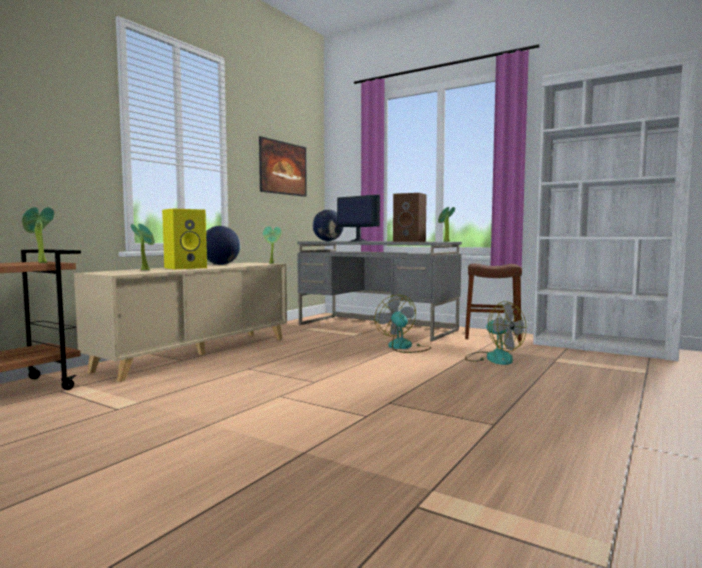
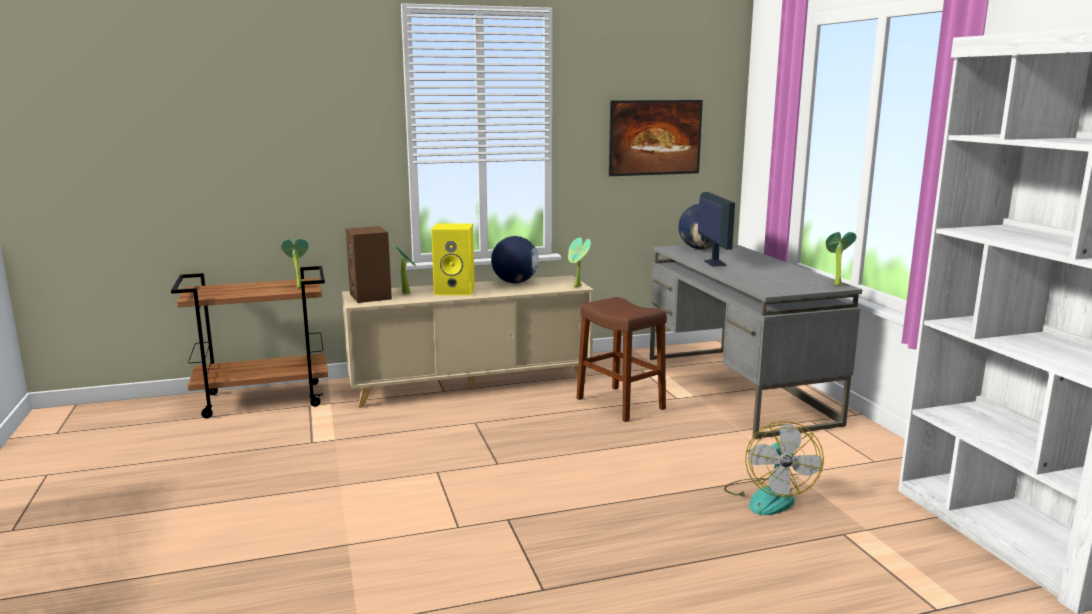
camera: 40 degrees right, 10 degrees up
fan [375,295,431,353] -> none
brown speaker [393,193,427,242] -> brown speaker moved to [346,226,392,303]
brown stool [465,264,522,342] -> brown stool moved to [577,297,667,422]

